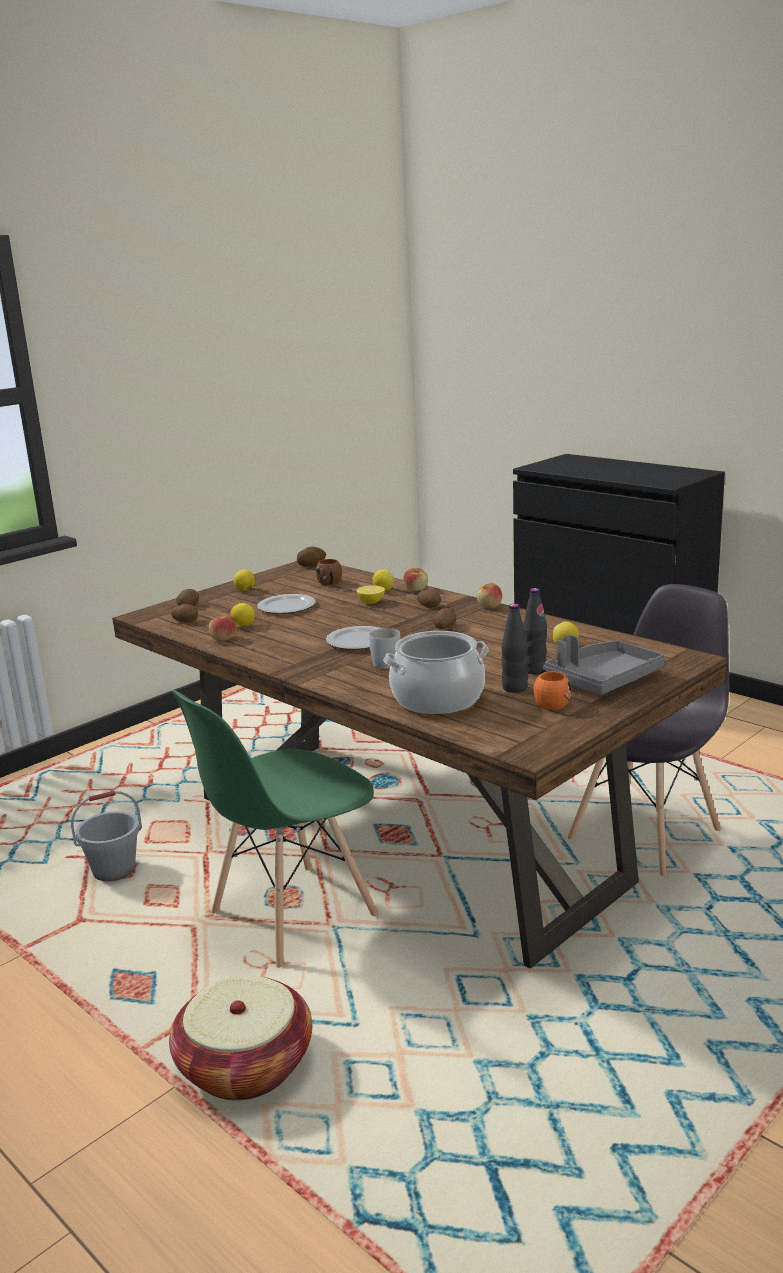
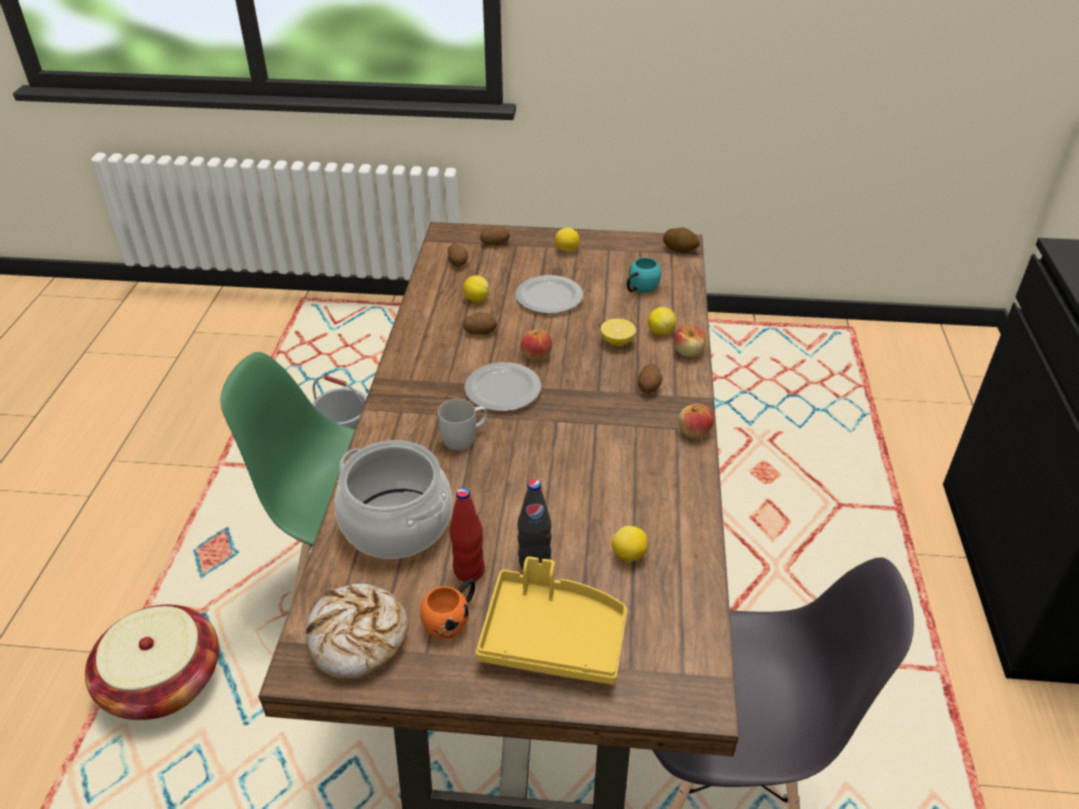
camera: 50 degrees right, 20 degrees up
apple [209,615,236,641] -> apple moved to [520,330,552,360]
brown mug [316,559,342,585] -> turquoise mug [627,258,661,293]
potato [434,608,456,629] -> potato moved to [464,312,497,334]
black bottle [501,604,528,693] -> red bottle [450,488,485,582]
grey tray [543,635,665,695] -> yellow tray [476,556,627,685]
none -> bread [306,584,408,679]

